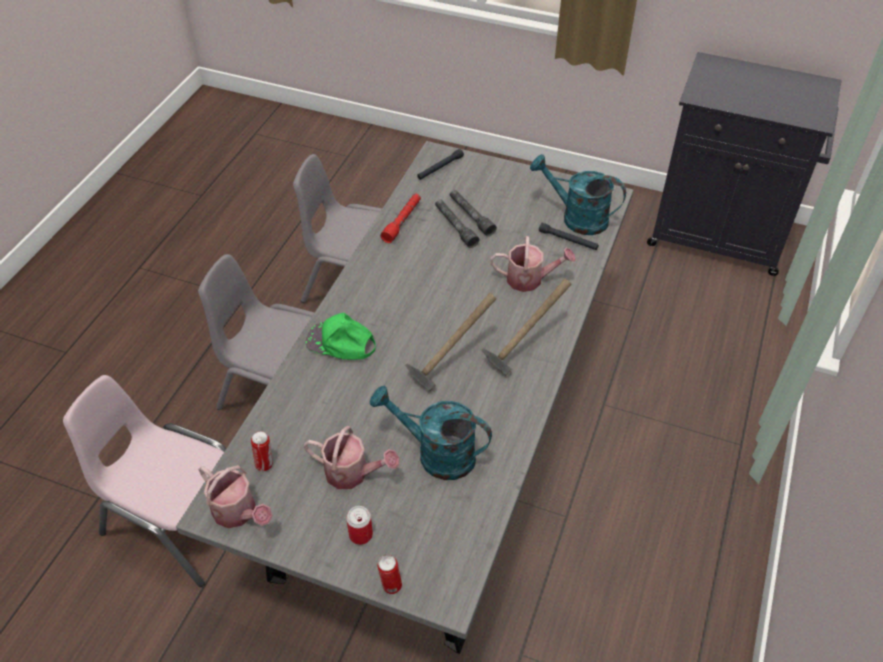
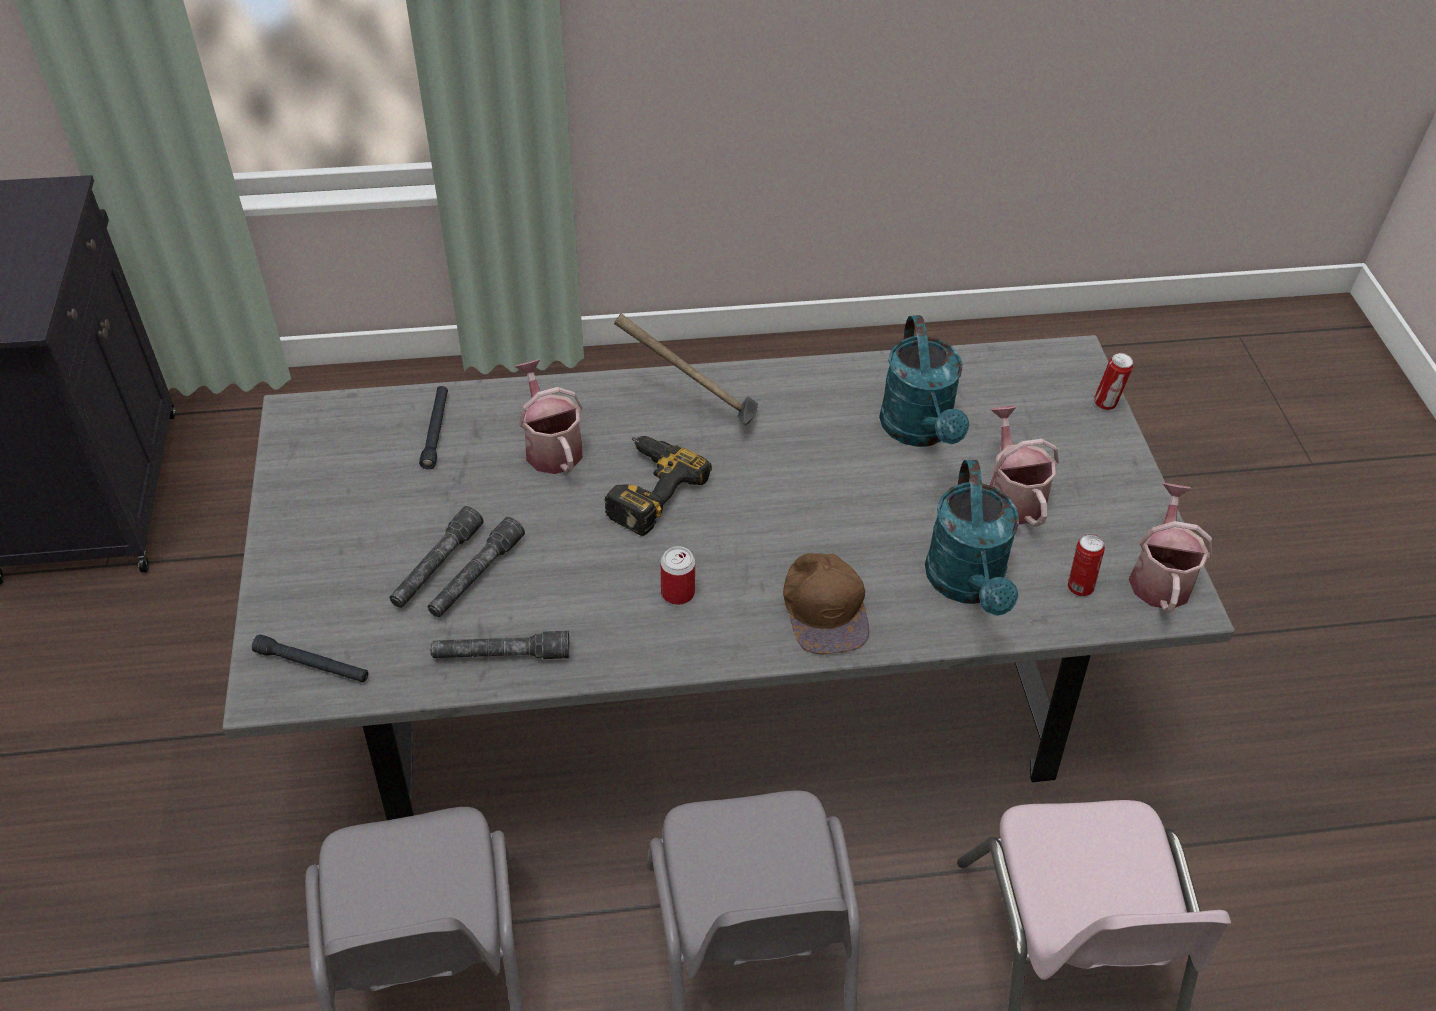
camera: 120 degrees left, 0 degrees up
green cap [306,313,376,360] -> brown cap [783,553,869,654]
can [346,506,373,545] -> can moved to [661,546,695,605]
red flashlight [380,194,421,243] -> grey flashlight [430,631,570,659]
hammer [405,293,497,391] -> none
turquoise watering can [530,154,626,235] -> turquoise watering can moved to [925,460,1019,616]
none -> power drill [605,436,712,536]

